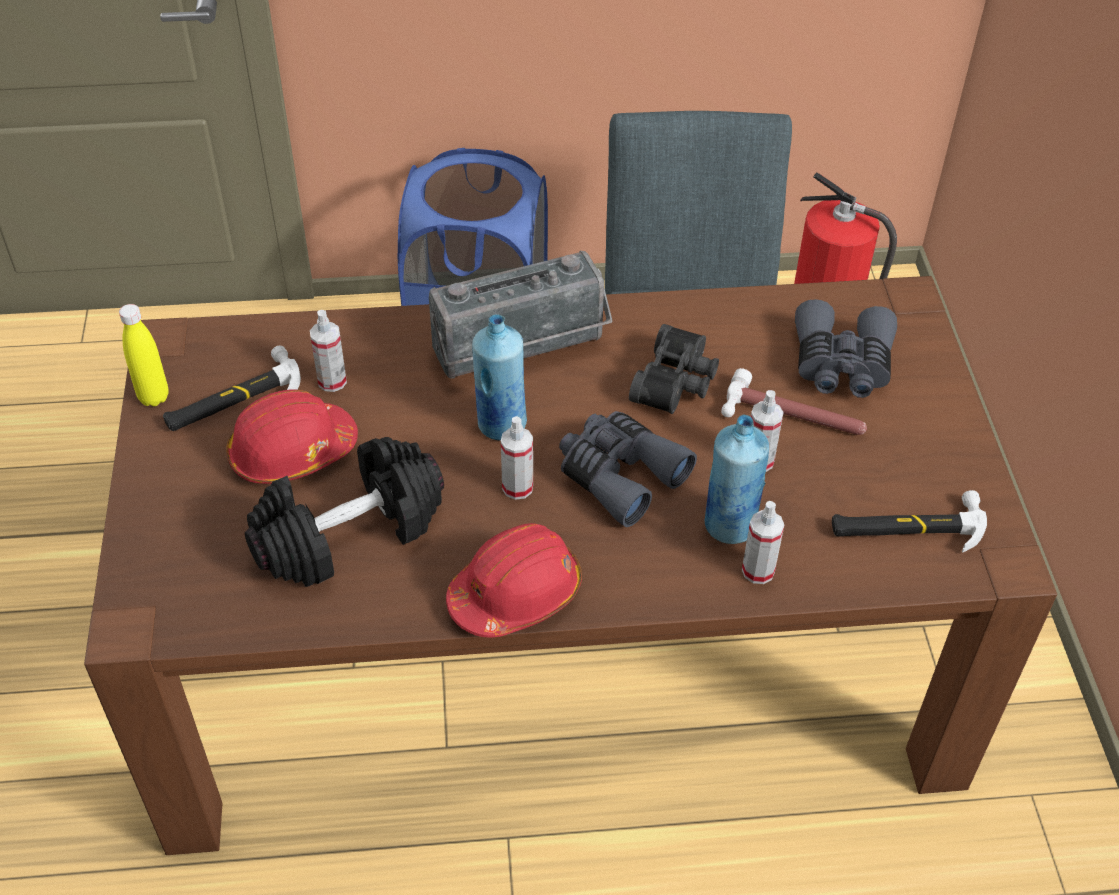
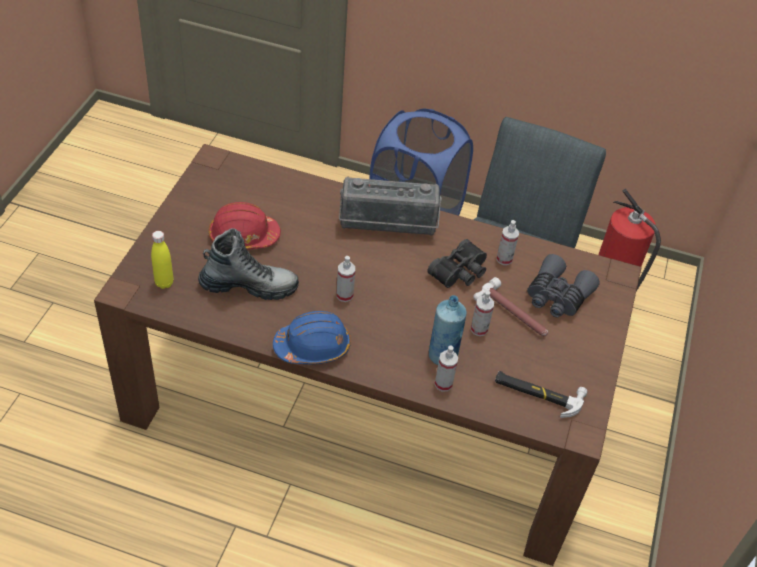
camera: 20 degrees right, 0 degrees up
yellow bottle [119,304,169,406] -> yellow bottle moved to [151,231,174,289]
hammer [163,346,301,431] -> none
black dumbbell [245,437,444,587] -> boot [198,228,299,300]
spray bottle [310,310,347,392] -> spray bottle moved to [496,220,519,265]
red hard hat [446,523,582,638] -> blue hard hat [273,311,351,364]
blue bottle [472,314,527,441] -> none
grey binoculars [559,411,697,527] -> none

